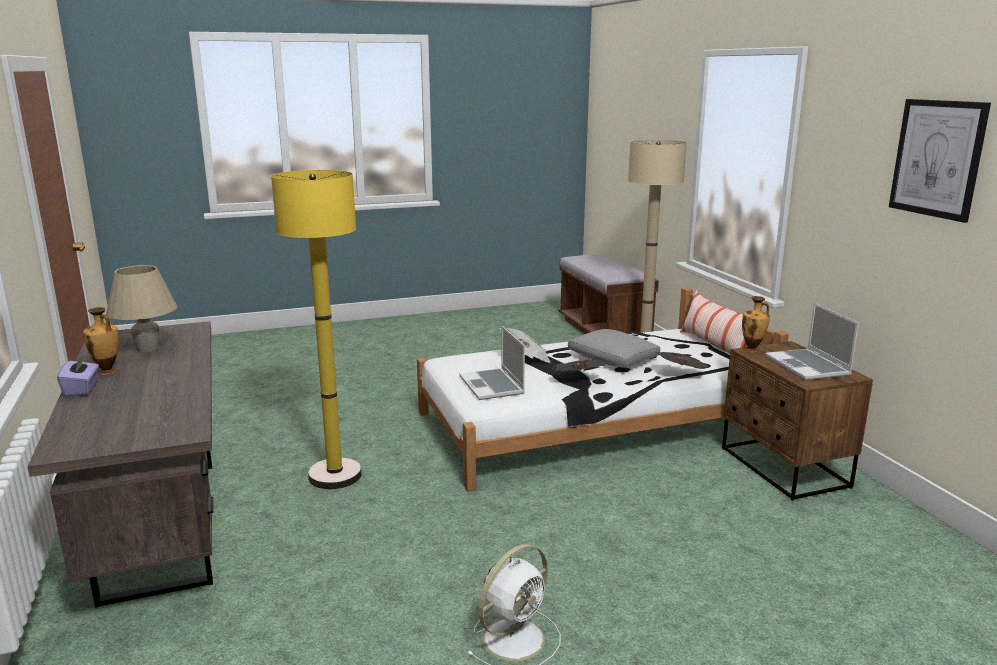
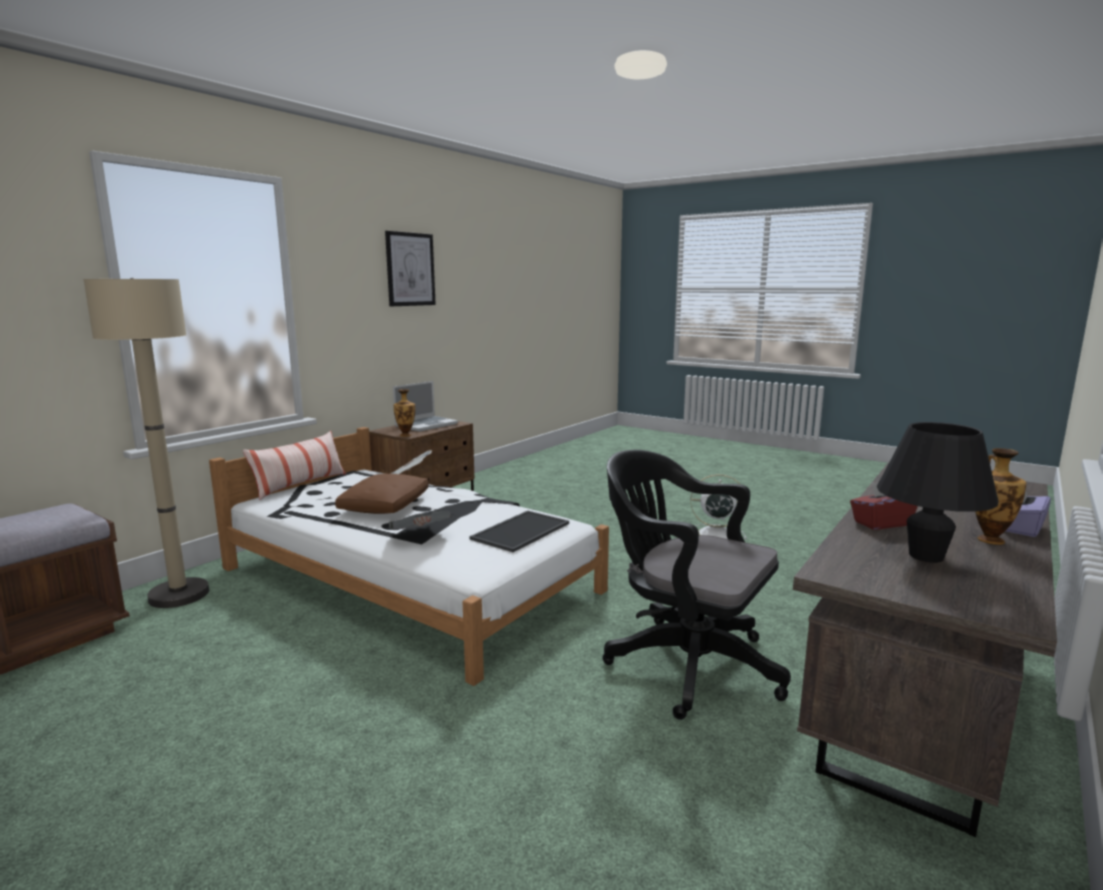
camera: 125 degrees left, 5 degrees down
beige table lamp [106,265,177,352] -> black table lamp [877,422,999,563]
yellow floor lamp [271,170,362,489] -> black office chair [602,450,791,720]
laptop [460,326,525,400] -> tray [470,511,569,552]
newspaper [552,359,606,371] -> none
grey pillow [568,329,660,368] -> brown pillow [335,474,429,514]
none -> red tissue box [850,482,918,530]

